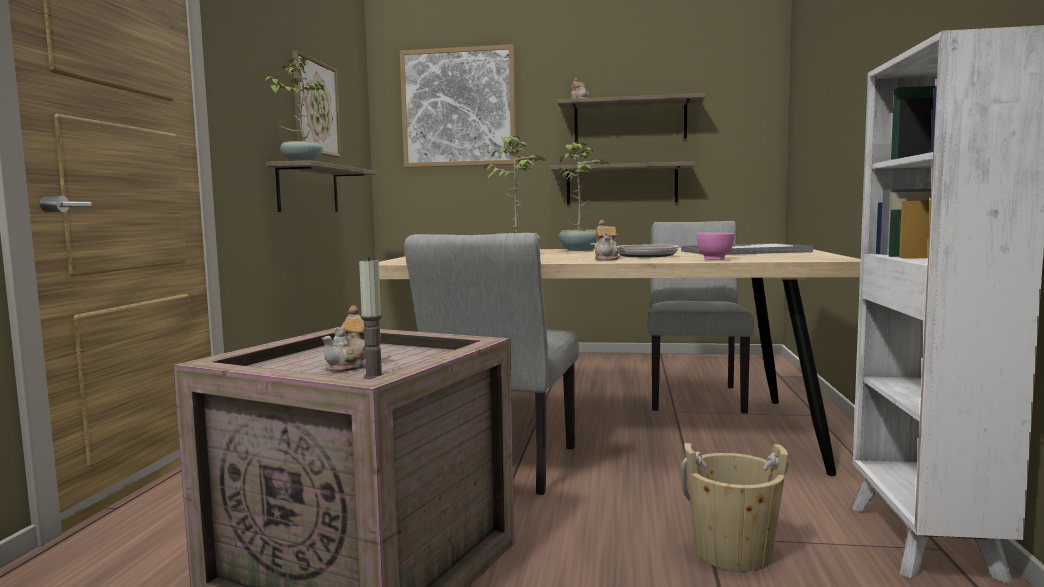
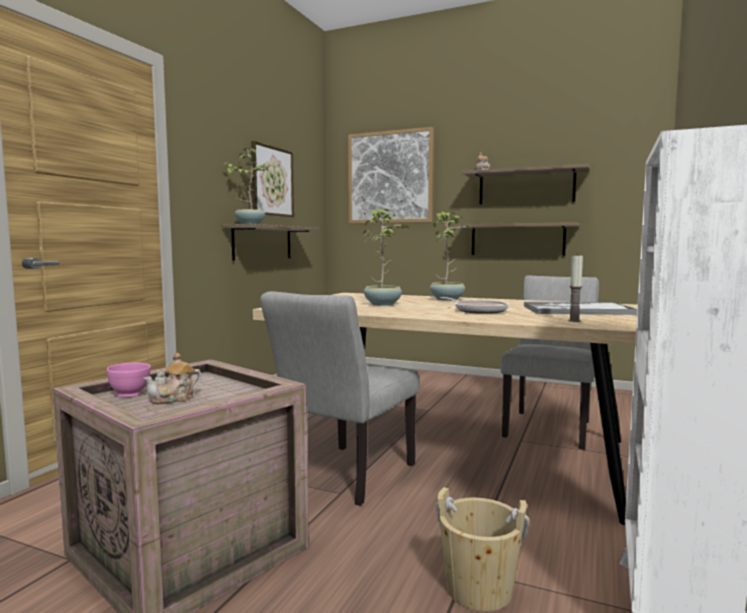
camera: 15 degrees right, 0 degrees up
candle [359,257,384,379] -> candle moved to [568,253,583,322]
teapot [594,220,620,260] -> none
pink bowl [697,233,735,260] -> pink bowl moved to [107,363,151,397]

